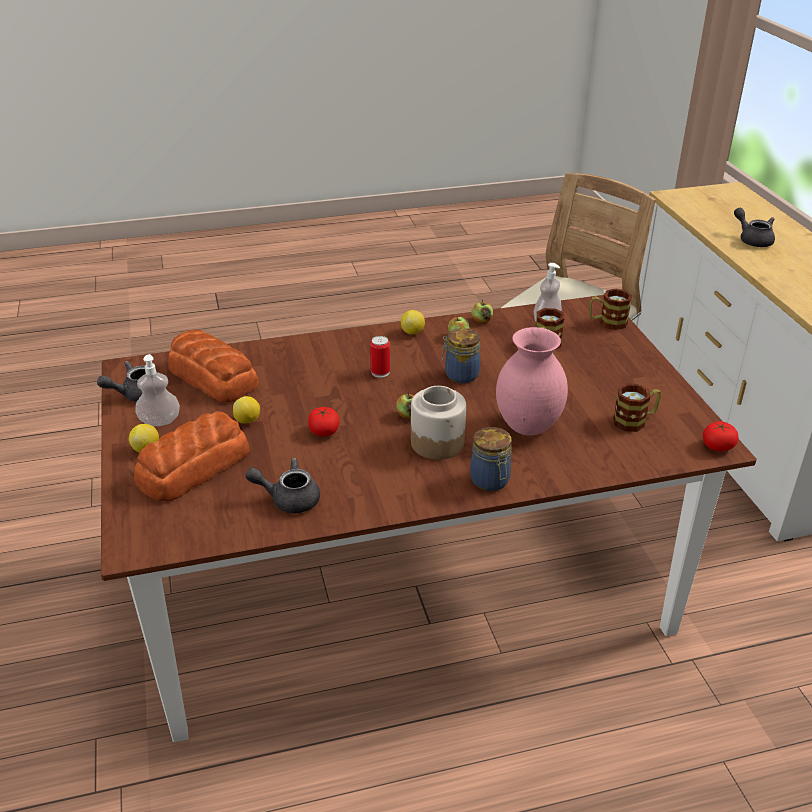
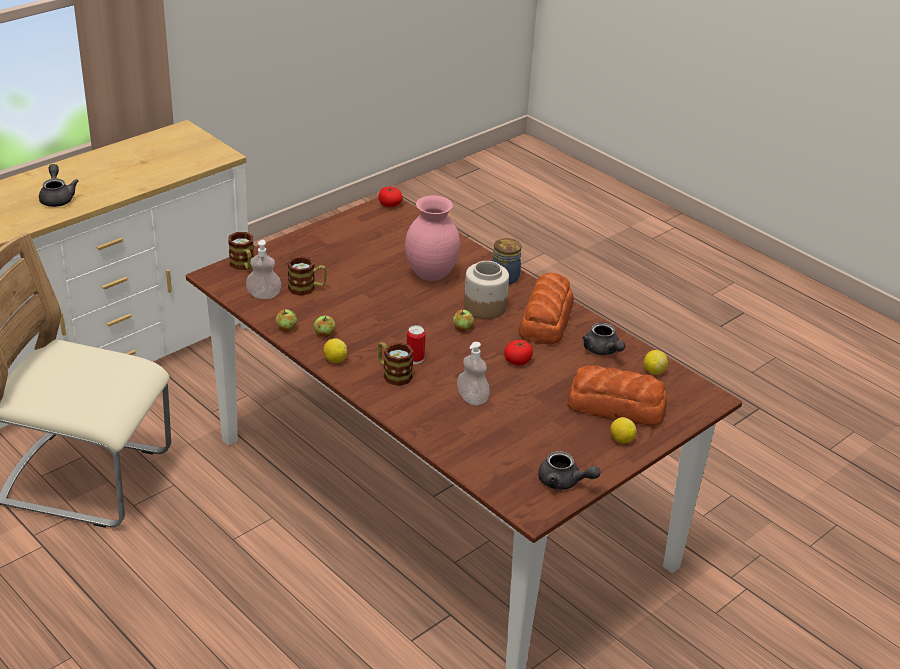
camera: 120 degrees left, 0 degrees up
soap dispenser [135,354,180,426] -> soap dispenser moved to [457,342,490,405]
bread [168,330,259,402] -> bread moved to [518,273,574,344]
lemon [233,396,260,424] -> lemon moved to [644,350,668,374]
jar [441,328,480,383] -> none
mug [613,383,661,432] -> mug moved to [378,342,414,386]
grey teapot [734,208,775,247] -> grey teapot turned 135 degrees clockwise [39,164,78,207]

